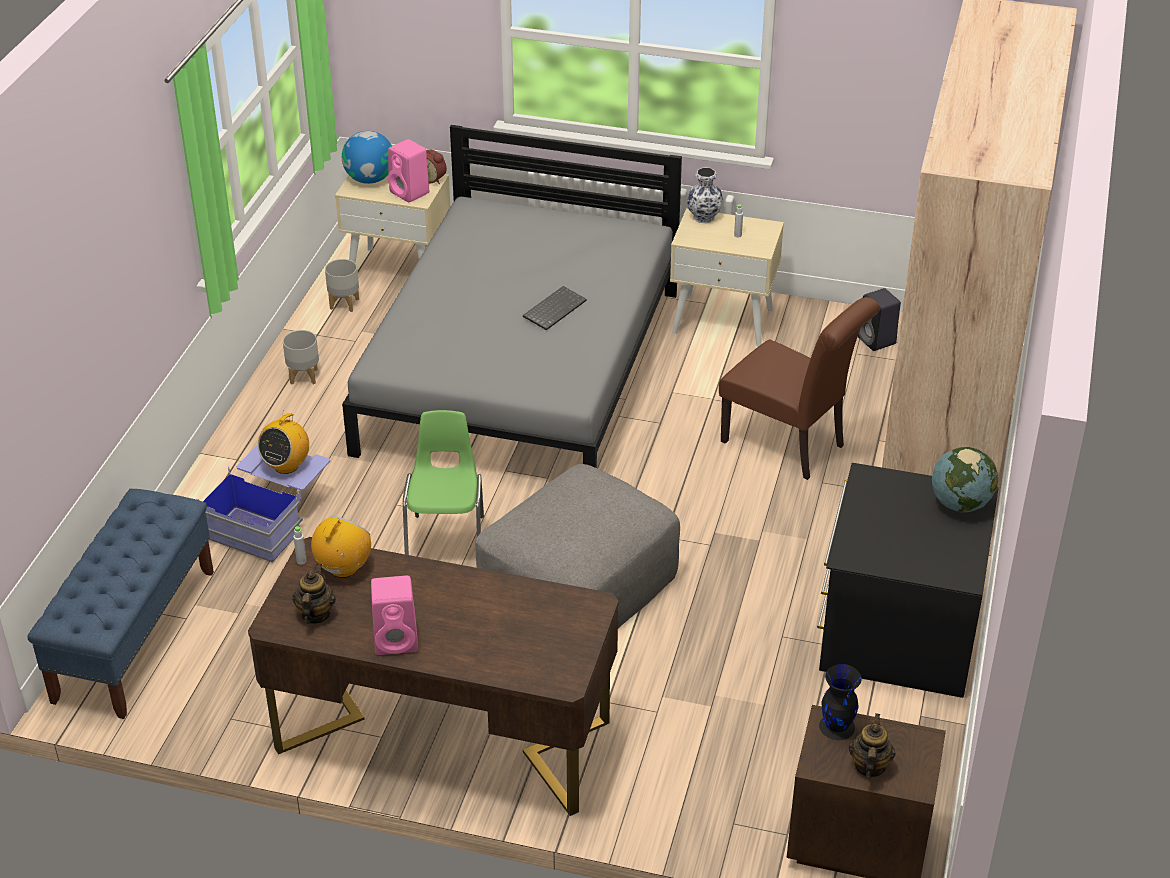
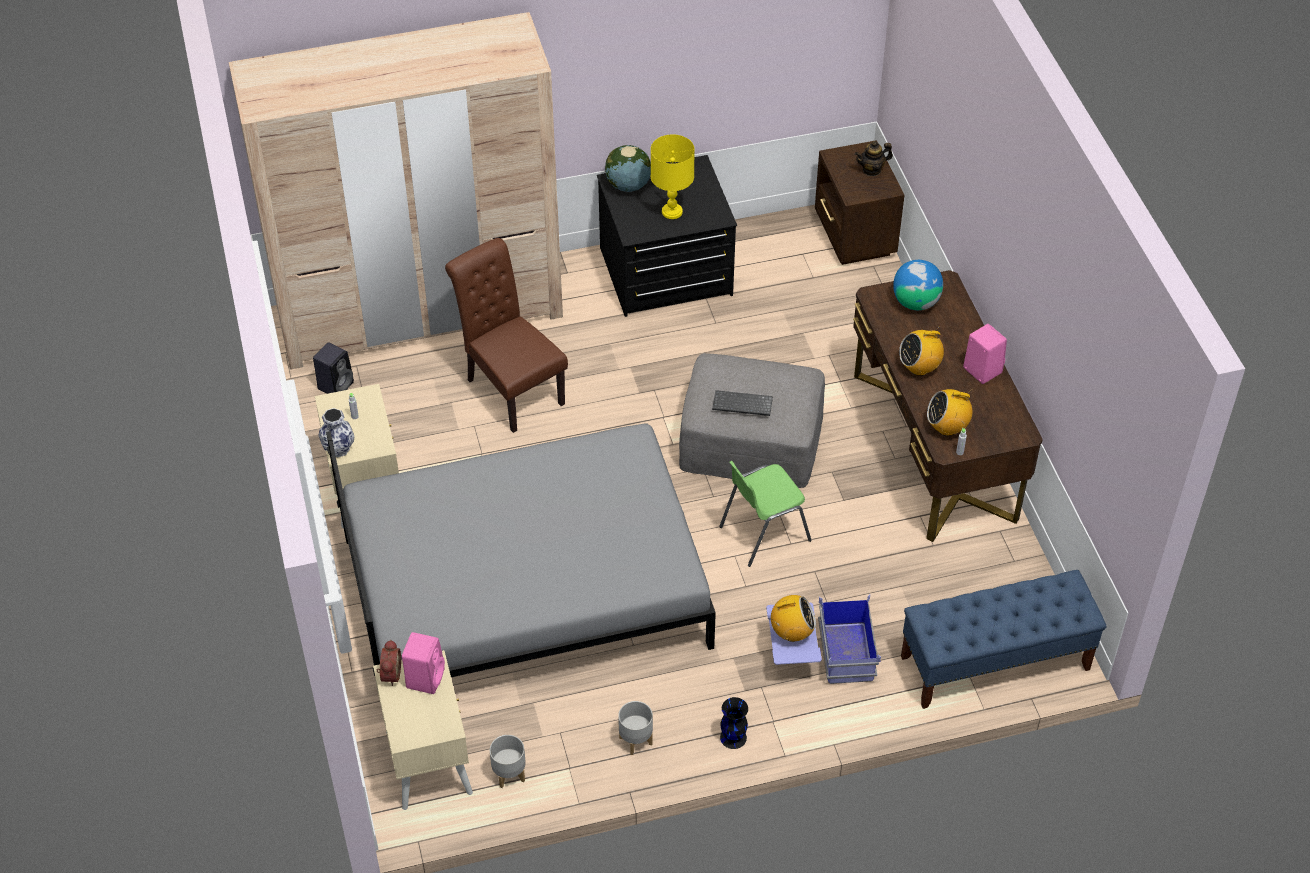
camera: 120 degrees left, 10 degrees up
teapot [292,564,336,624] -> none
globe [342,131,392,184] -> globe moved to [893,260,943,310]
keyboard [523,286,587,330] -> keyboard moved to [712,390,773,416]
brown chair [719,297,880,480] -> brown chair turned 45 degrees counterclockwise [445,238,568,433]
black vase [819,664,862,740] -> black vase moved to [720,697,748,749]
none -> yellow table lamp [651,134,695,219]
none -> radio [899,329,944,376]

